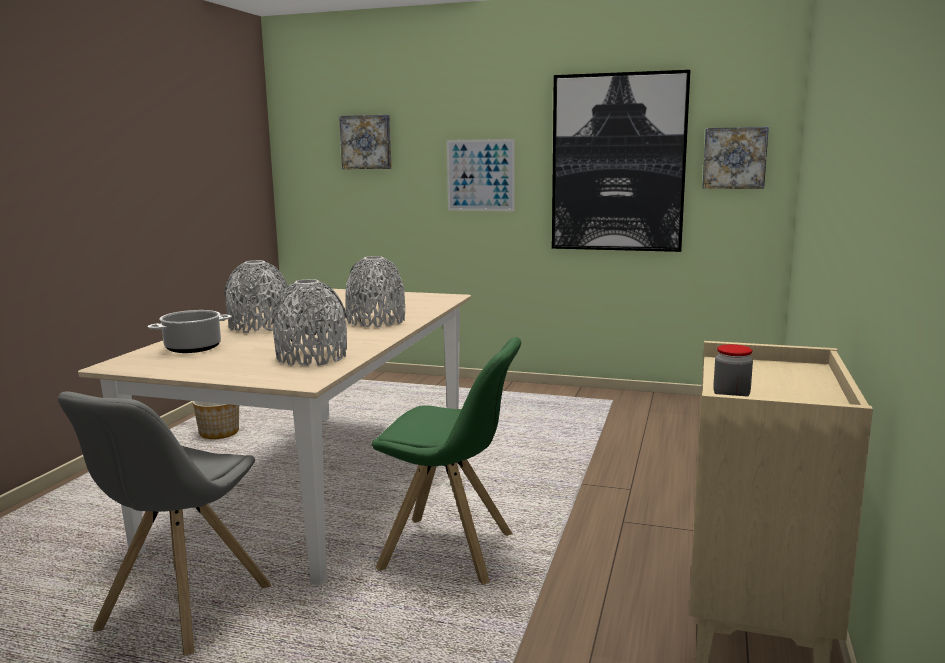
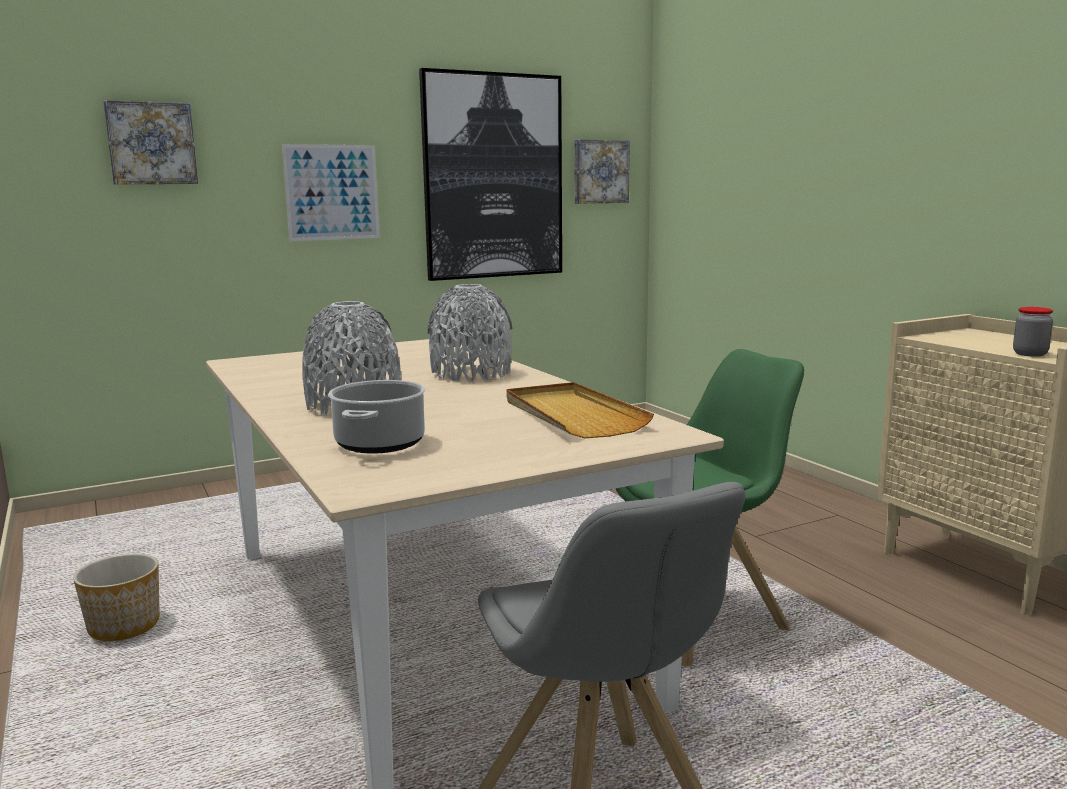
camera: 45 degrees left, 0 degrees up
grey vase [271,279,347,366] -> beige tray [507,382,654,439]

